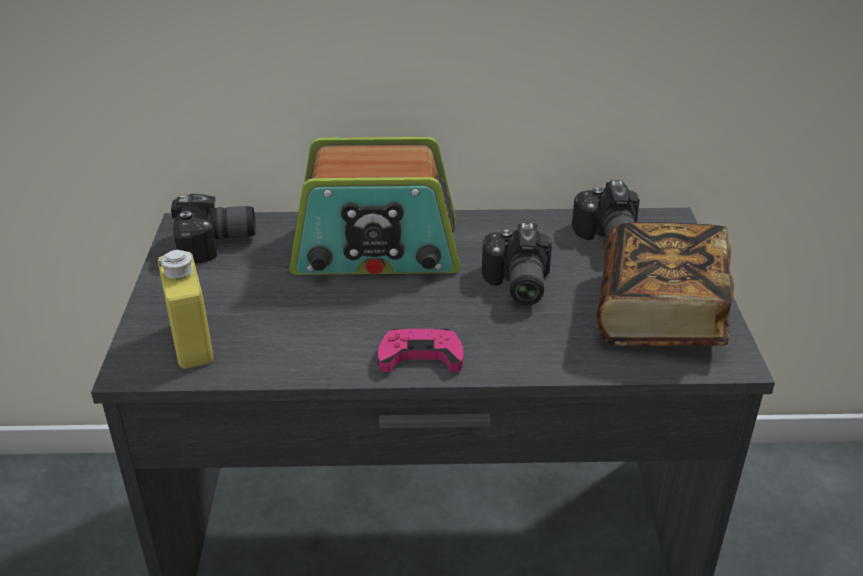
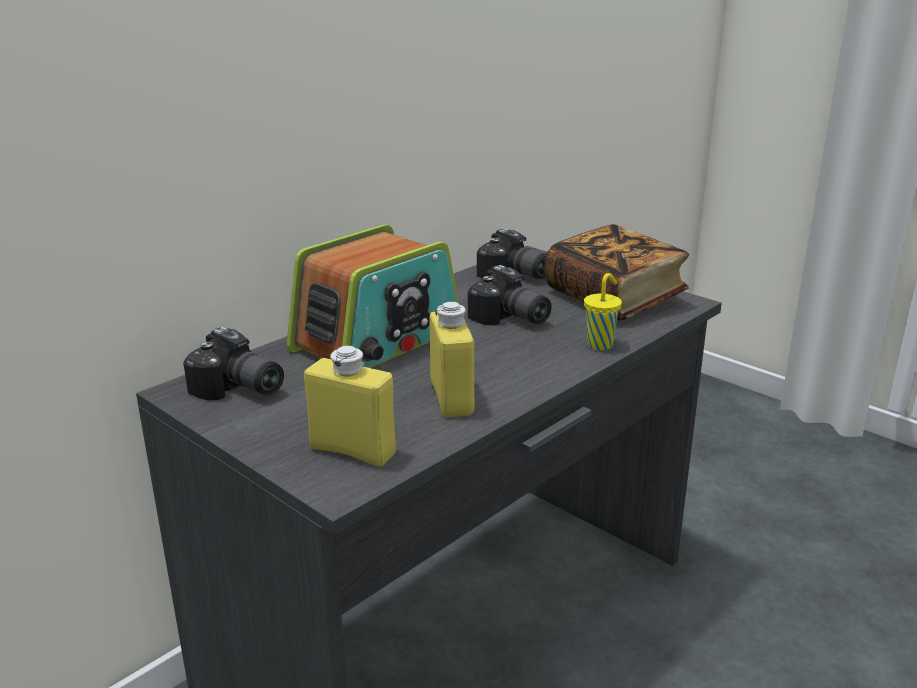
camera: 45 degrees left, 10 degrees down
camera [171,194,256,263] -> camera turned 90 degrees clockwise [183,327,284,401]
pink game controller [378,329,463,373] -> none
none -> yellow bottle [429,302,474,417]
none -> yellow cup [584,273,622,350]

